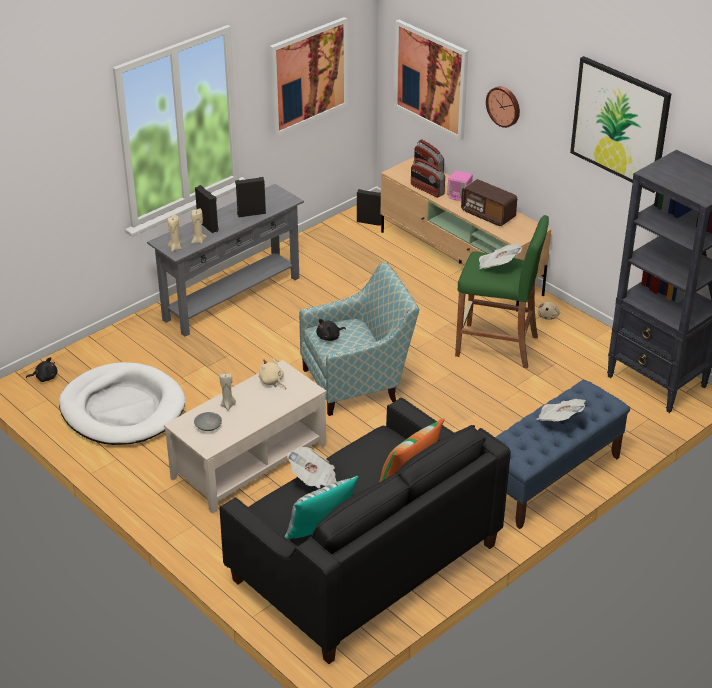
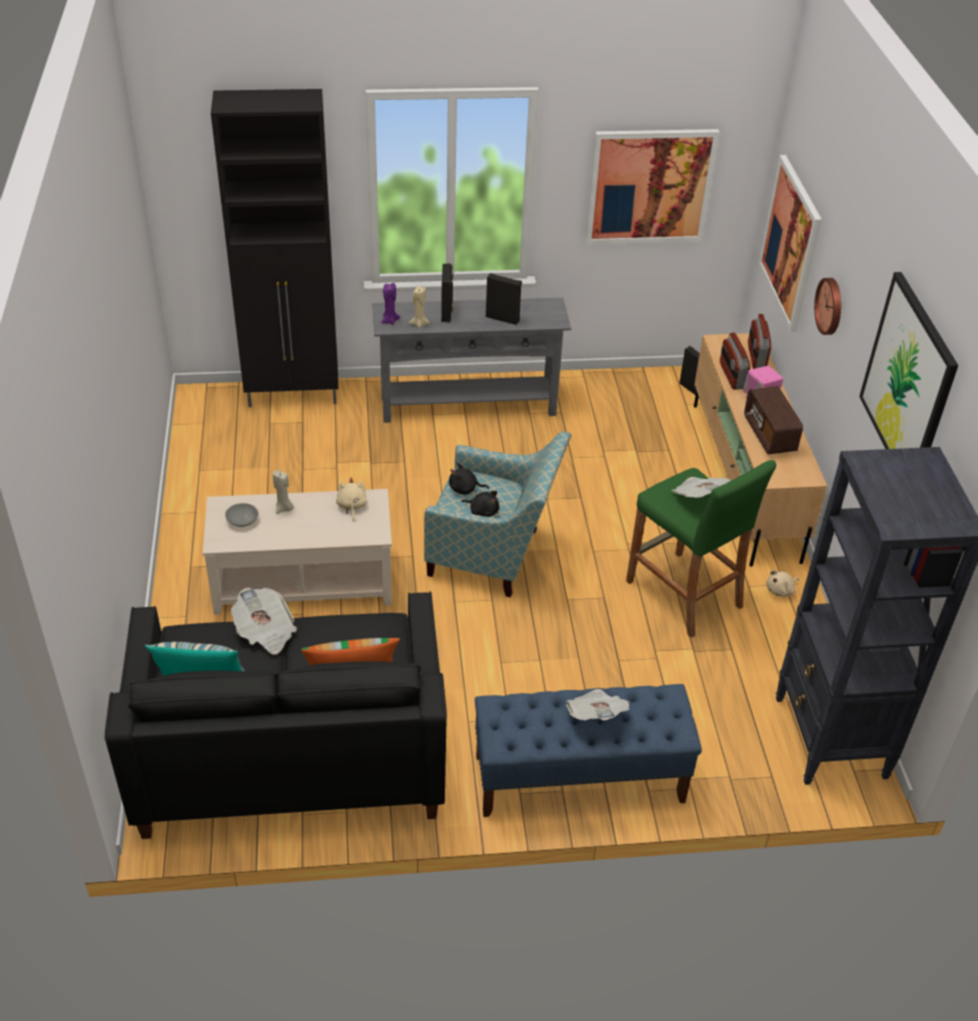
camera: 35 degrees right, 5 degrees up
black plush toy [26,357,58,382] -> black plush toy moved to [462,491,499,517]
white dog bed [59,362,185,445] -> none
beige candle [168,215,182,252] -> purple candle [381,283,400,325]
none -> black cabinet [211,89,338,407]

